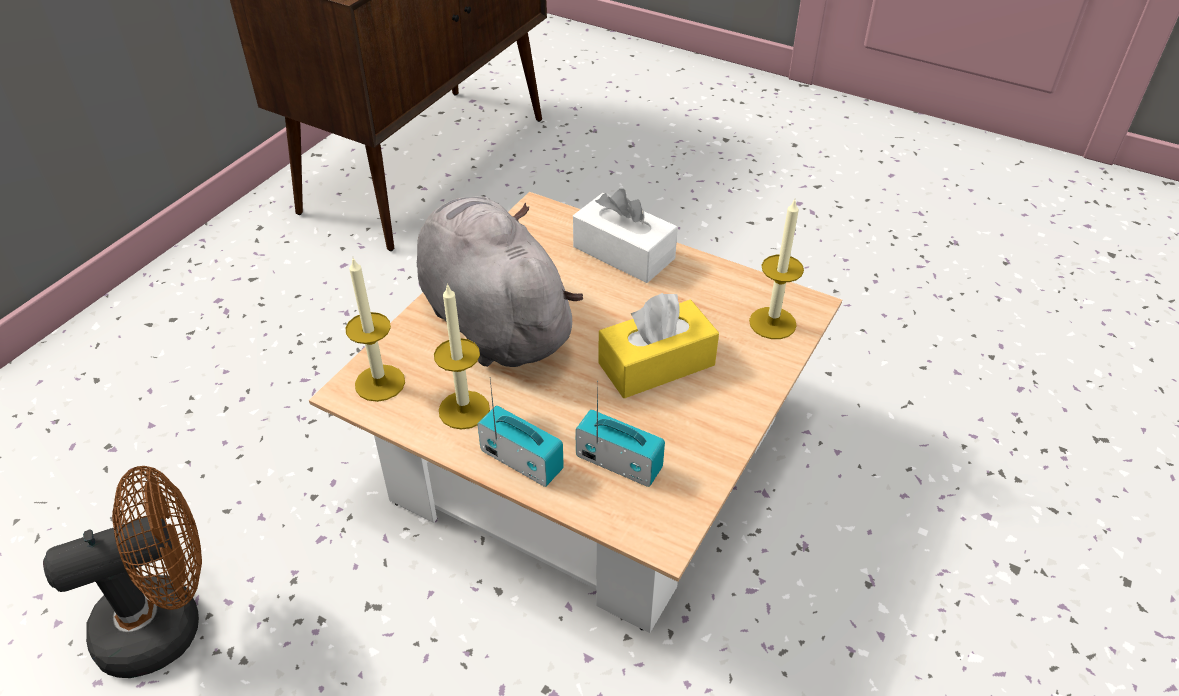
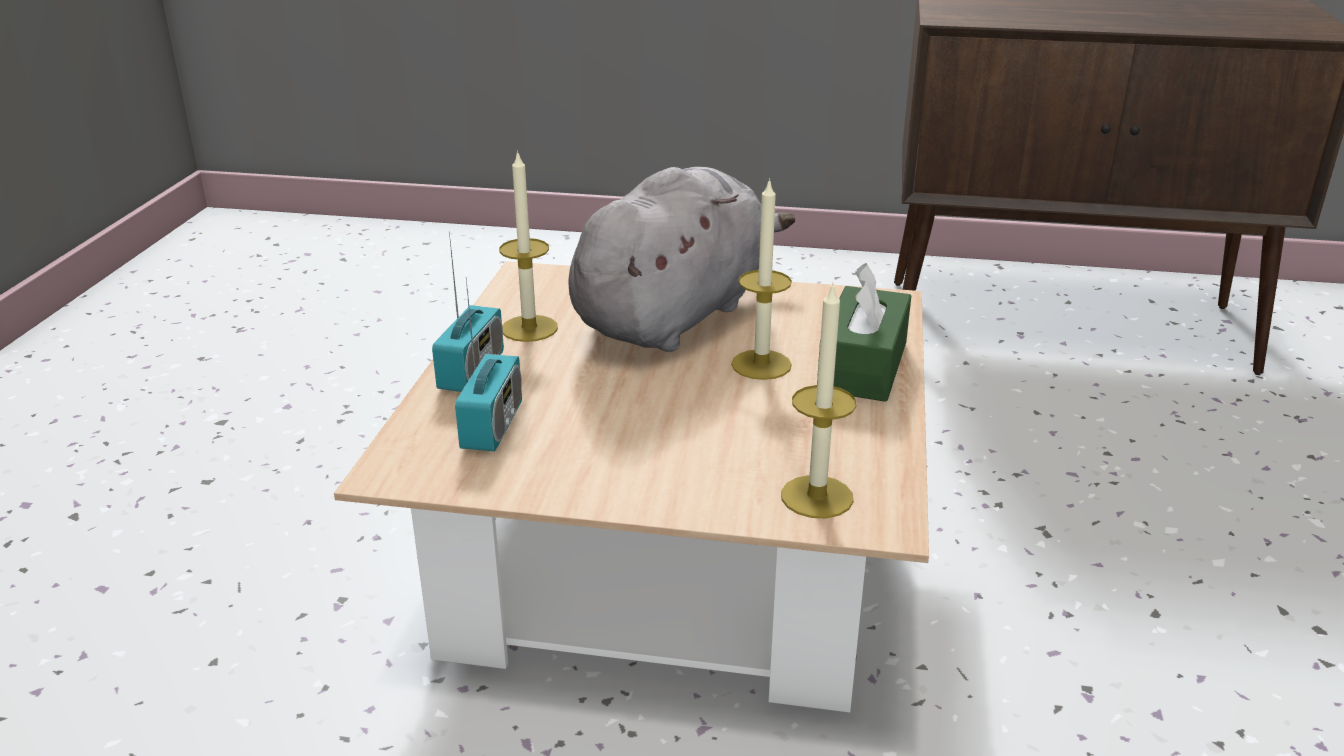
camera: 70 degrees right, 15 degrees down
brown fan [43,466,202,678] -> none
candle [346,258,405,402] -> candle moved to [731,178,792,380]
white tissue box [573,189,678,283] -> green tissue box [817,263,911,402]
yellow tissue box [598,293,719,398] -> none

